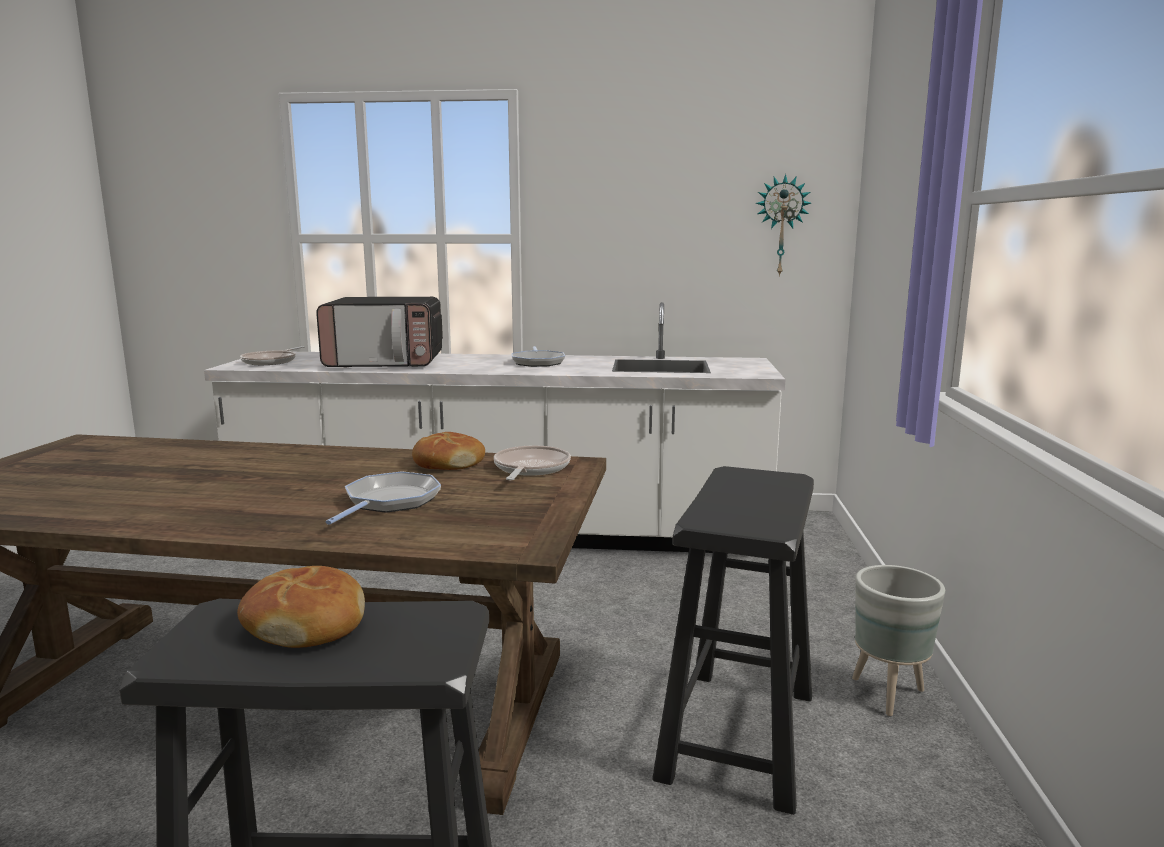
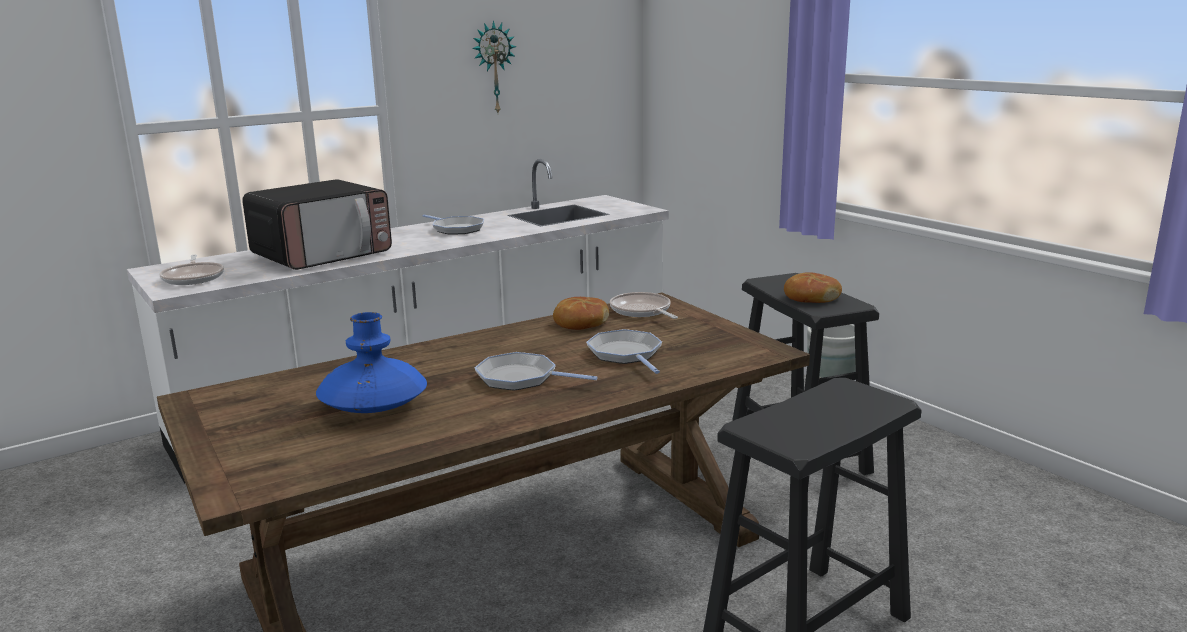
camera: 40 degrees left, 5 degrees up
bread [237,566,365,648] -> bread moved to [784,272,842,303]
wall clock [756,174,811,277] -> wall clock moved to [472,20,517,113]
none -> blue vase [316,312,427,413]
none -> frying pan [475,352,598,391]

